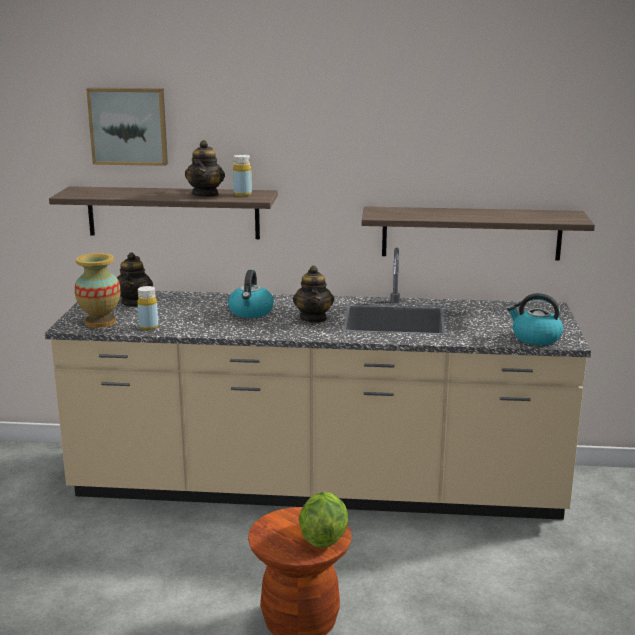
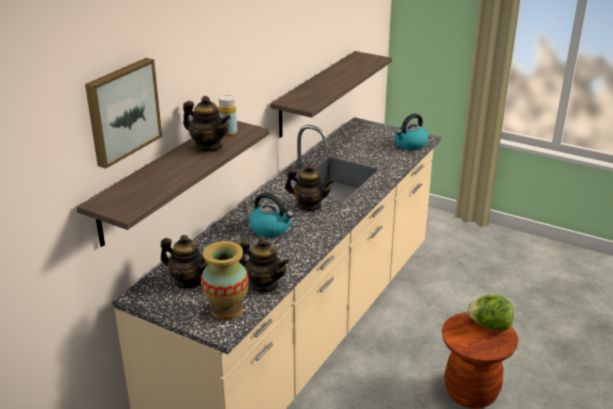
camera: 65 degrees left, 10 degrees up
yellow bottle [137,286,158,330] -> teapot [239,238,289,292]

